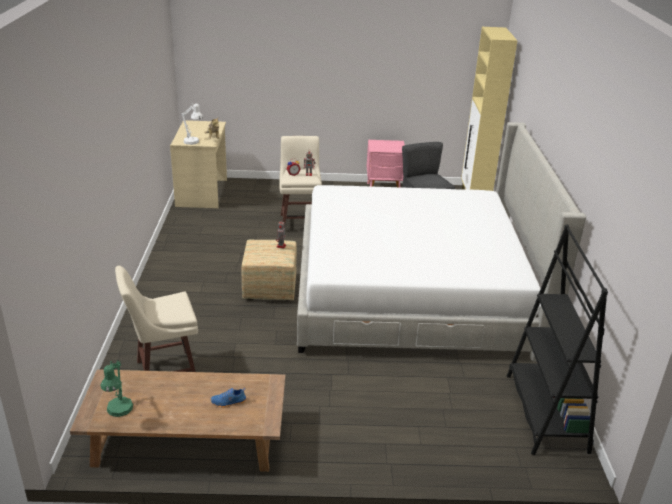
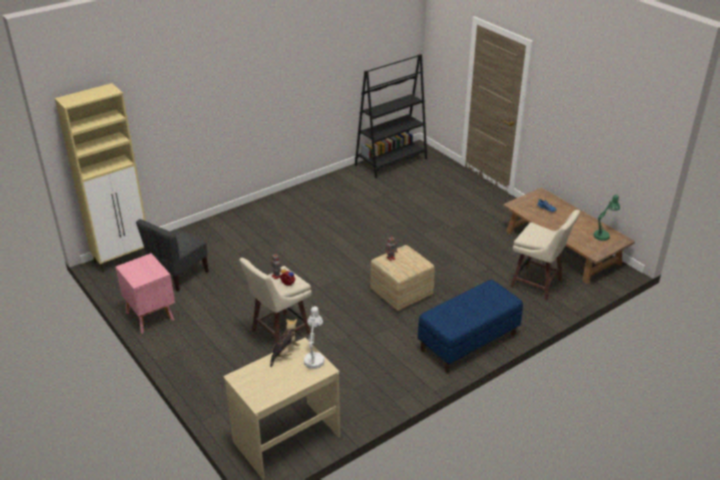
camera: 125 degrees left, 5 degrees up
bed [297,122,586,361] -> none
none -> blue bench [418,280,523,373]

